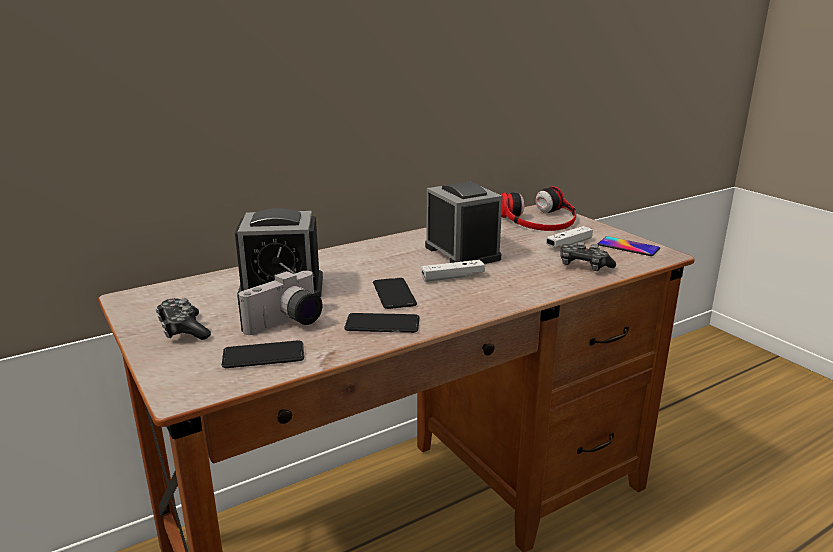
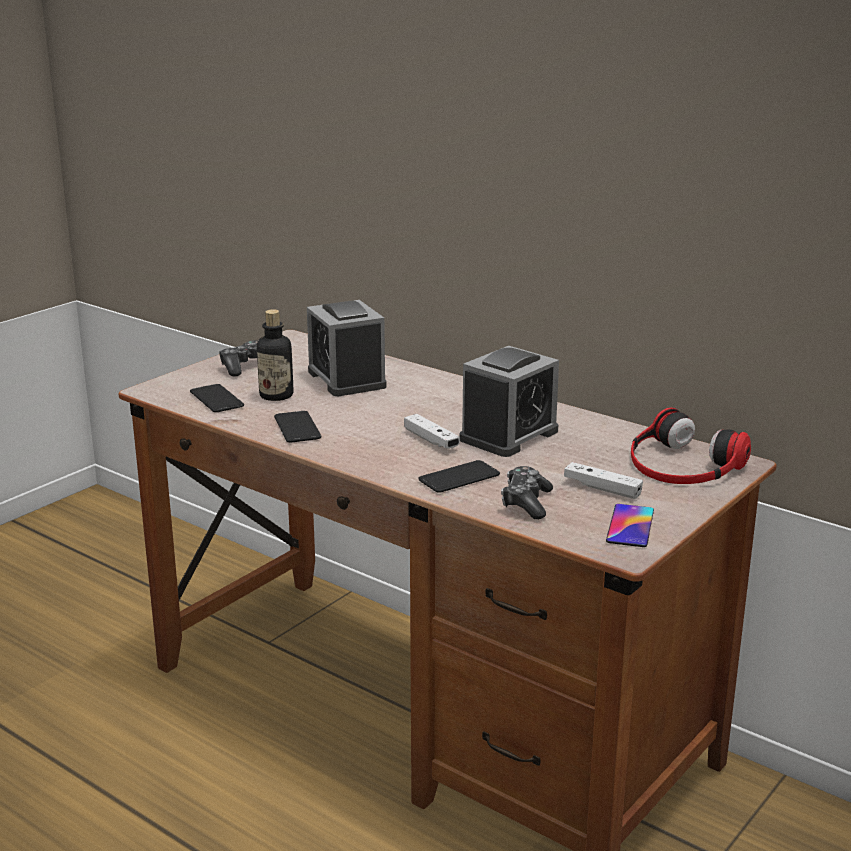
camera: 70 degrees right, 0 degrees up
camera [238,271,323,335] -> bottle [257,309,294,401]
phone [373,278,417,309] -> phone moved to [418,460,500,493]

